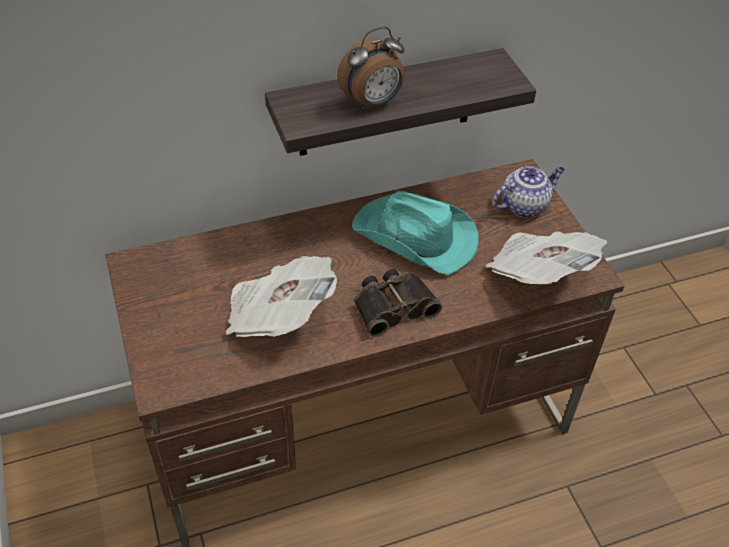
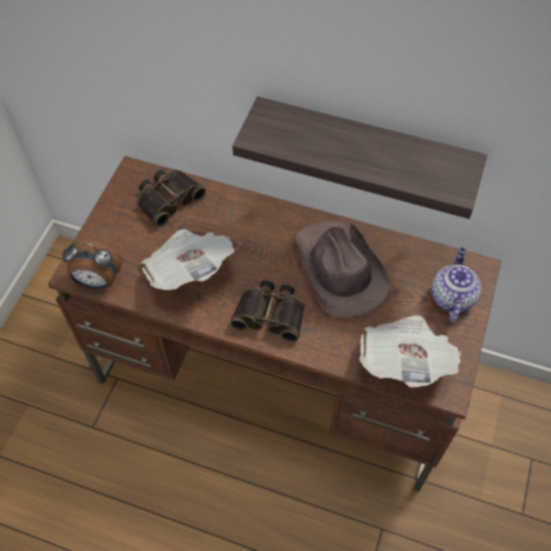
camera: 40 degrees right, 10 degrees up
alarm clock [337,26,405,109] -> alarm clock moved to [62,240,122,289]
turquoise hat [352,191,479,275] -> brown hat [294,221,391,317]
teapot [492,166,565,218] -> teapot turned 90 degrees counterclockwise [431,247,481,323]
none -> binoculars [137,169,206,227]

